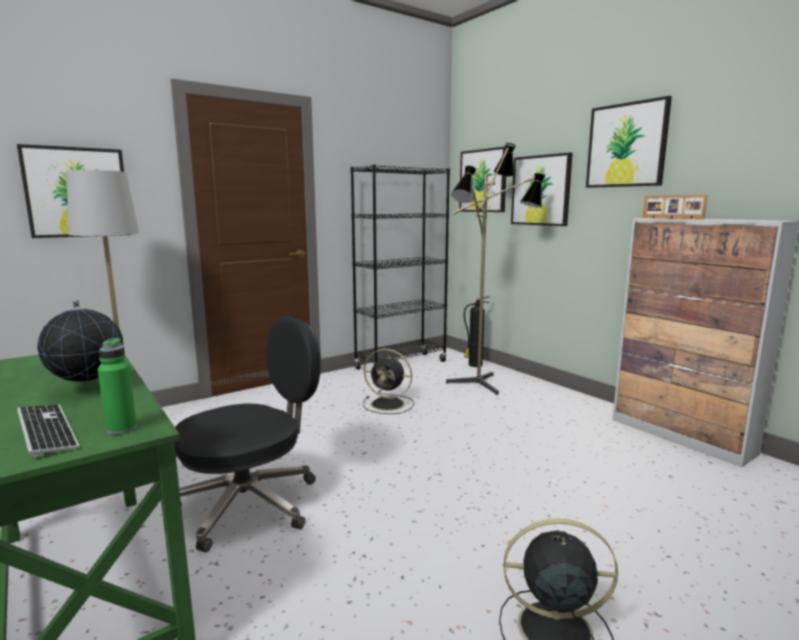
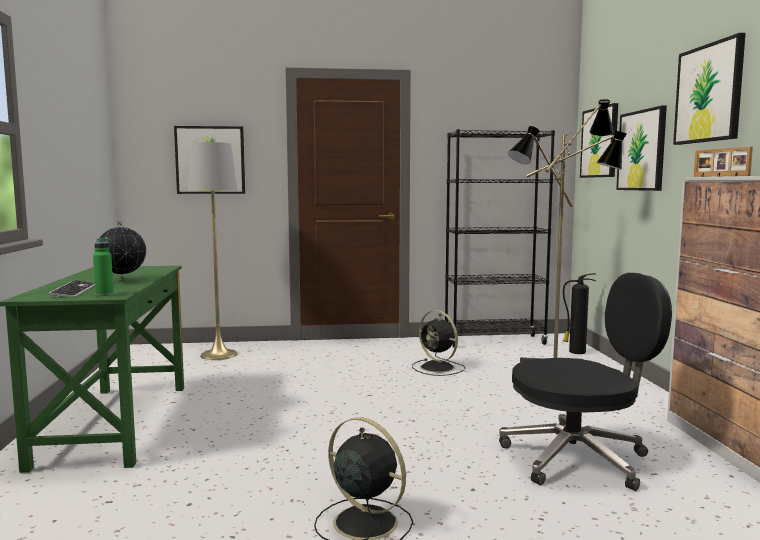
camera: 30 degrees right, 5 degrees down
black office chair [174,317,321,552] -> black office chair moved to [499,273,672,491]

